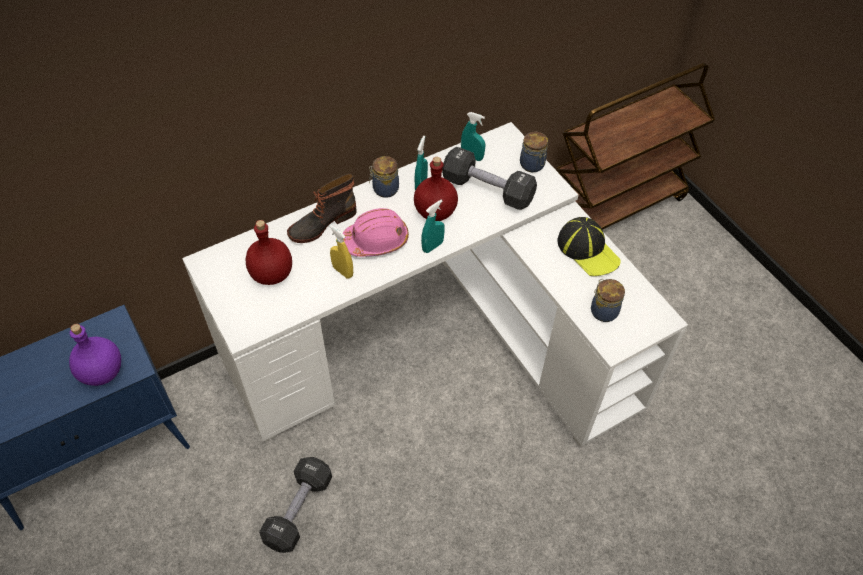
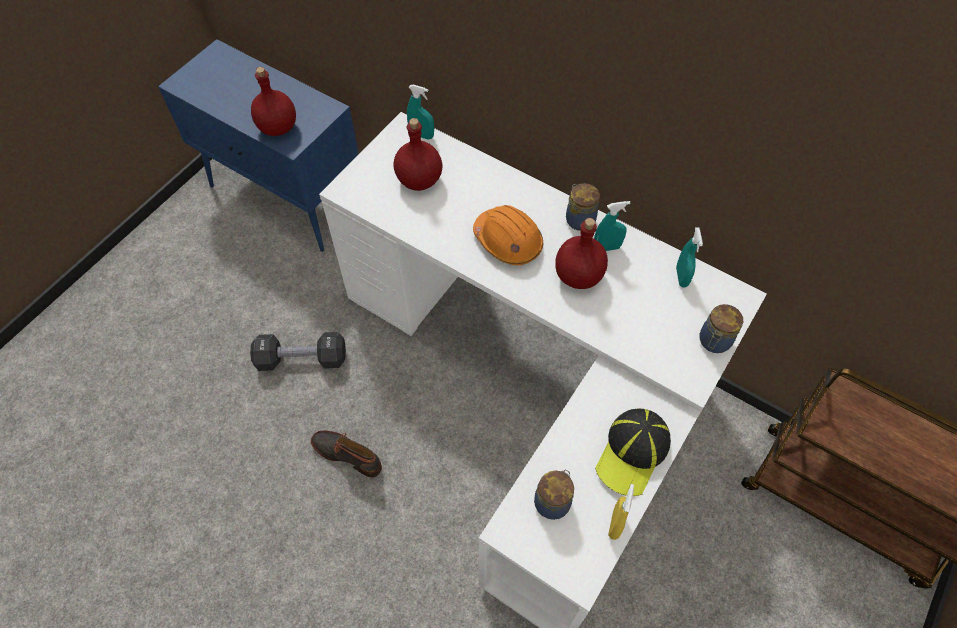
camera: 65 degrees right, 5 degrees up
purple bottle [69,324,121,386] -> red bottle [251,67,296,136]
boot [287,174,357,243] -> boot moved to [311,430,382,477]
yellow spray bottle [329,225,353,278] -> yellow spray bottle moved to [608,484,634,540]
pink hard hat [343,208,409,257] -> orange hard hat [473,205,543,265]
turquoise spray bottle [421,200,444,253] -> turquoise spray bottle moved to [407,85,434,140]
black dumbbell [442,147,537,210] -> none

